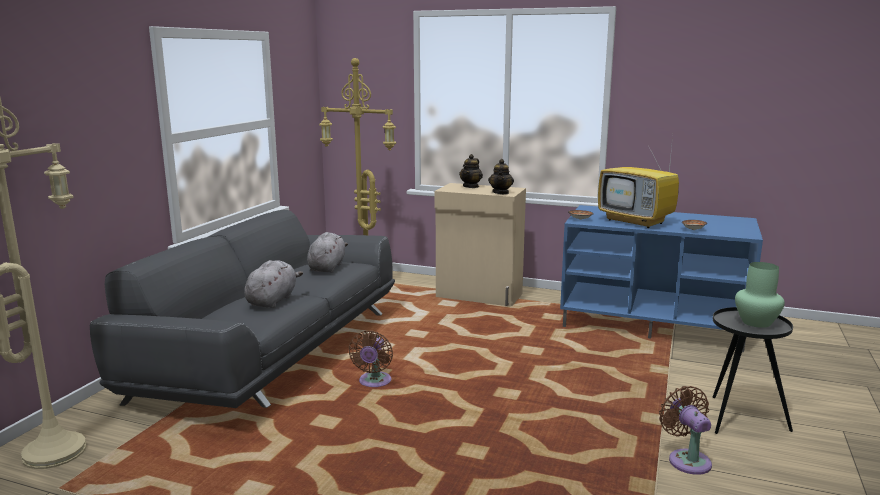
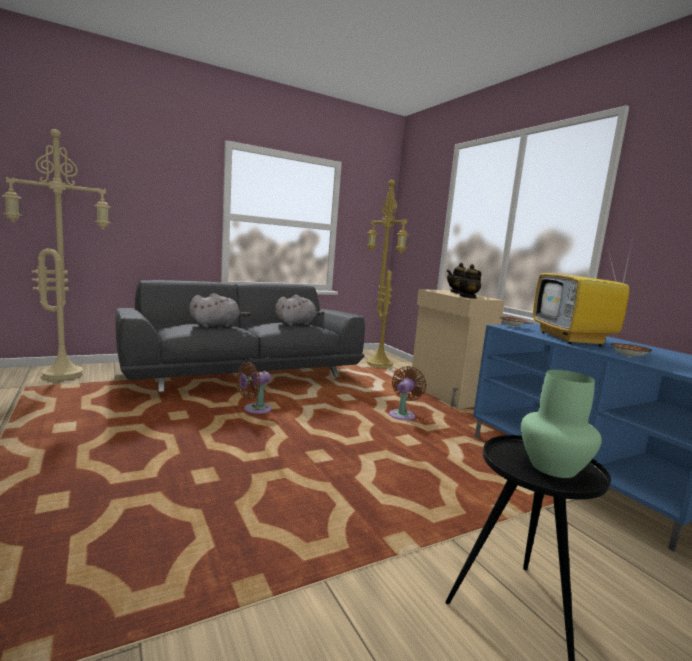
camera: 40 degrees right, 5 degrees down
brown fan [659,386,712,475] -> brown fan moved to [389,366,427,420]

